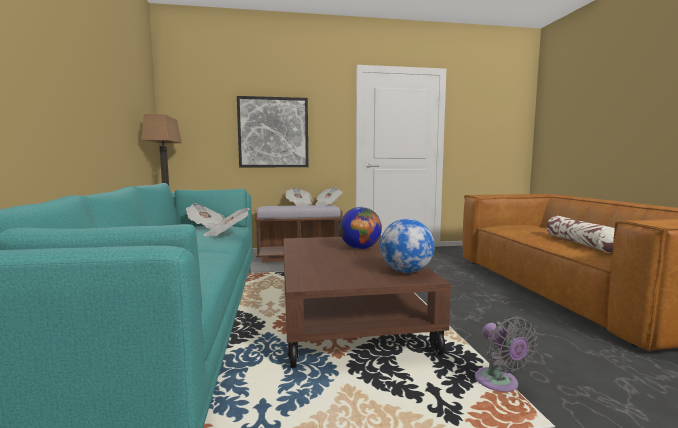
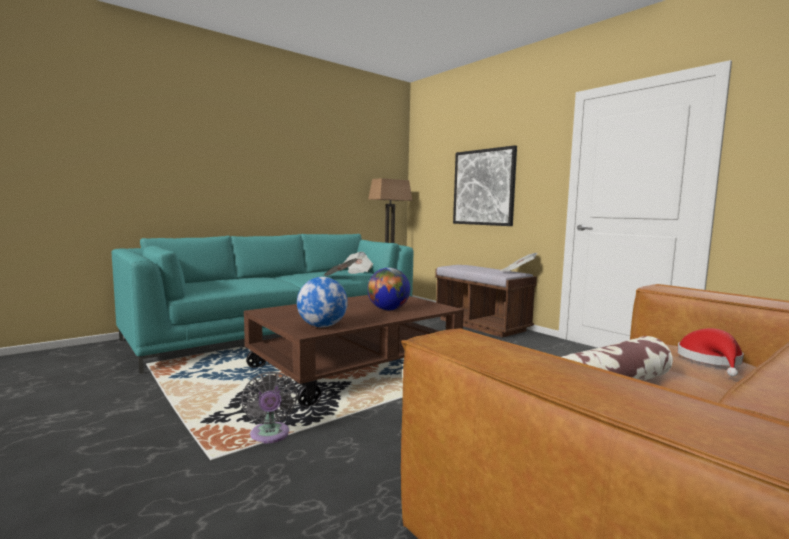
camera: 60 degrees right, 0 degrees up
newspaper [286,188,312,206] -> none
grey fan [475,316,538,392] -> grey fan turned 60 degrees counterclockwise [241,371,297,444]
none -> red hat [677,328,744,377]

